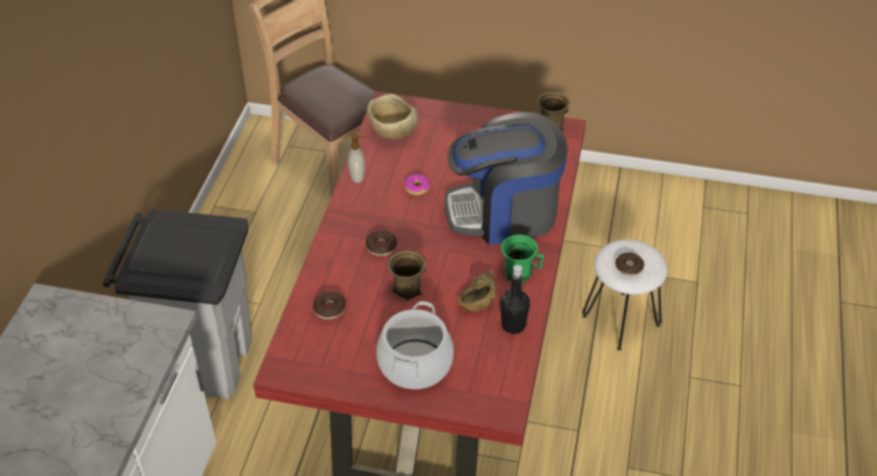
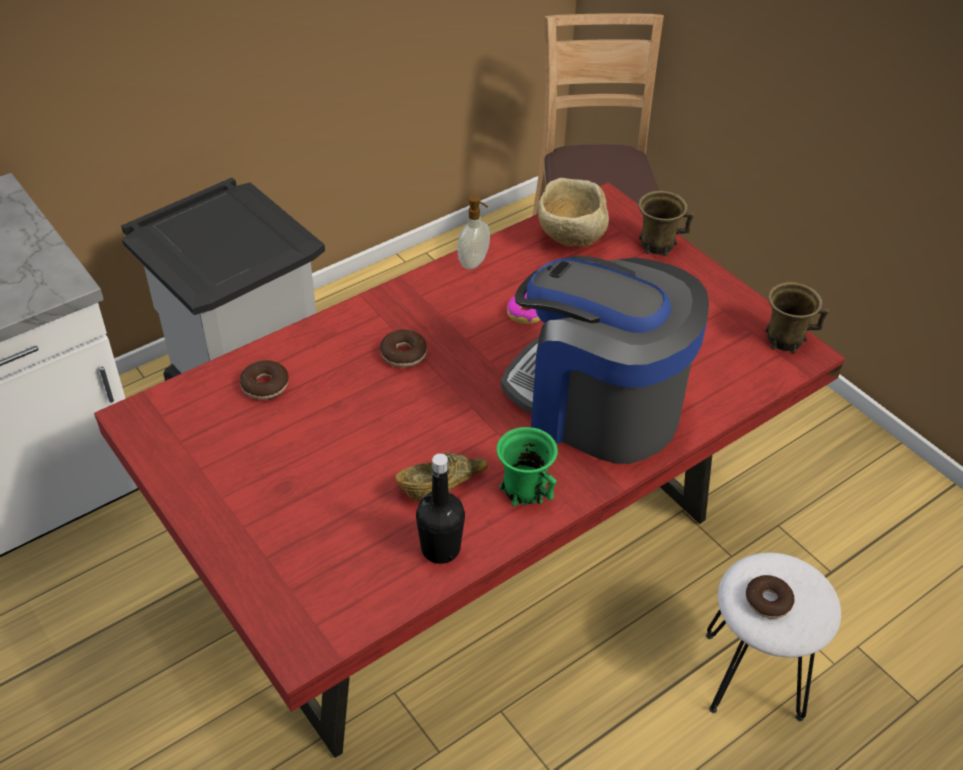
camera: 40 degrees right, 0 degrees up
cooking pot [376,301,454,389] -> none
brown mug [388,251,426,301] -> brown mug moved to [638,191,694,256]

